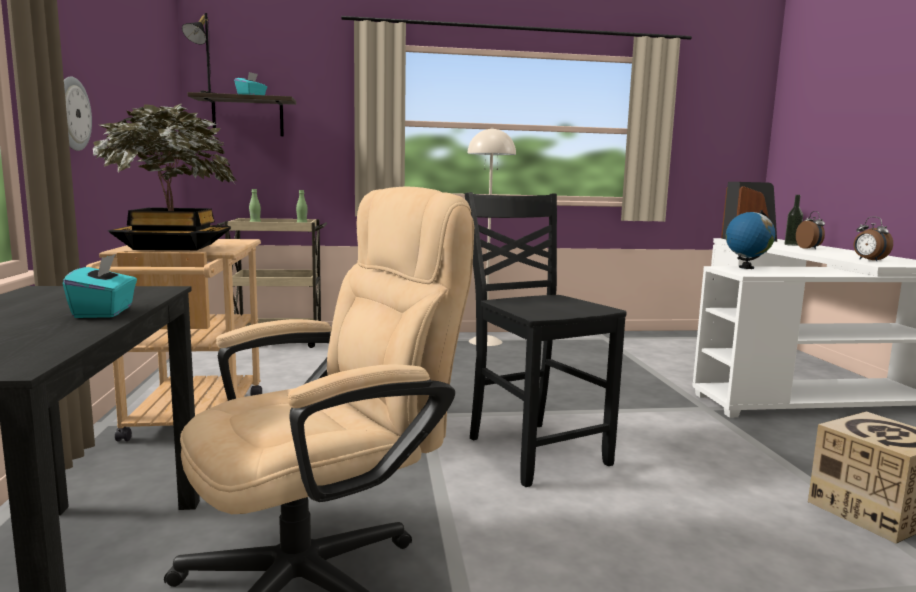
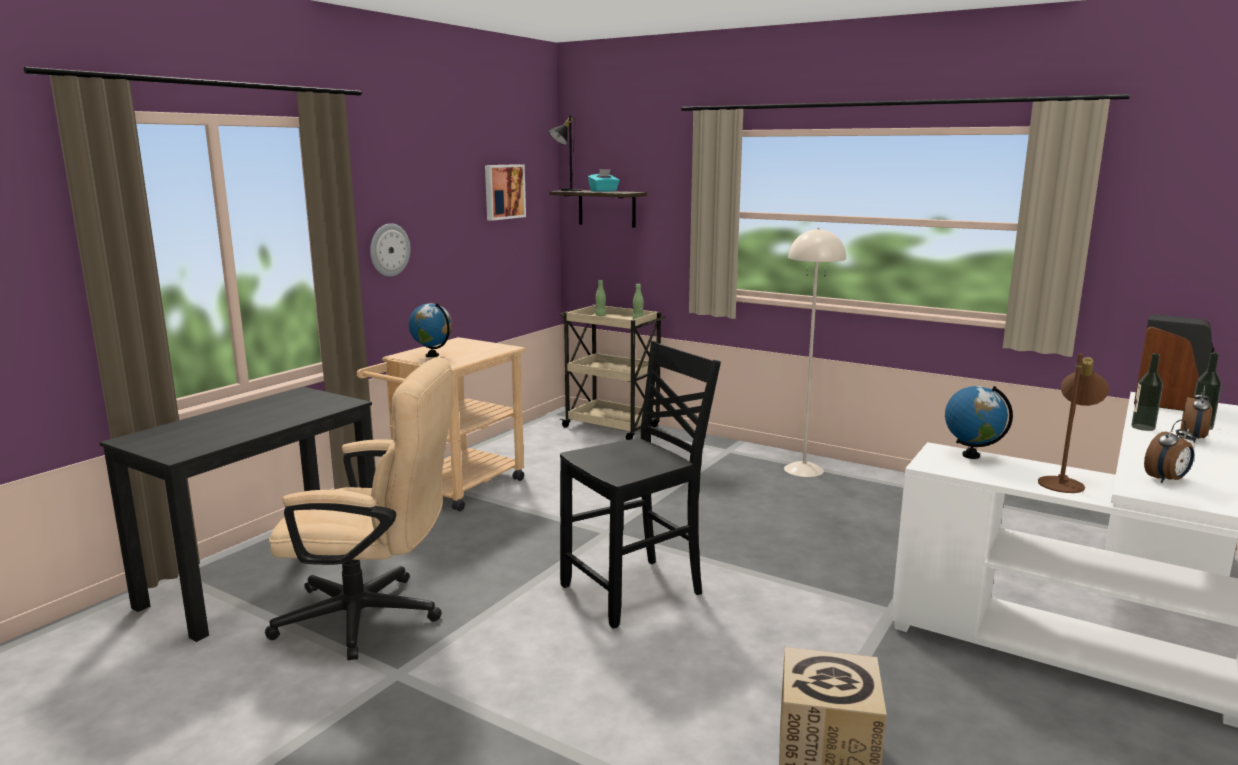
camera: 40 degrees right, 5 degrees up
turquoise tissue box [62,254,137,318] -> none
potted plant [93,104,237,250] -> globe [408,303,452,357]
black chair [465,192,627,487] -> black chair turned 45 degrees clockwise [560,341,721,629]
alarm clock [854,216,893,261] -> alarm clock turned 135 degrees counterclockwise [1144,420,1195,483]
none -> picture [485,164,526,221]
none -> brown table lamp [1038,353,1109,493]
none -> bottle [1131,353,1163,431]

